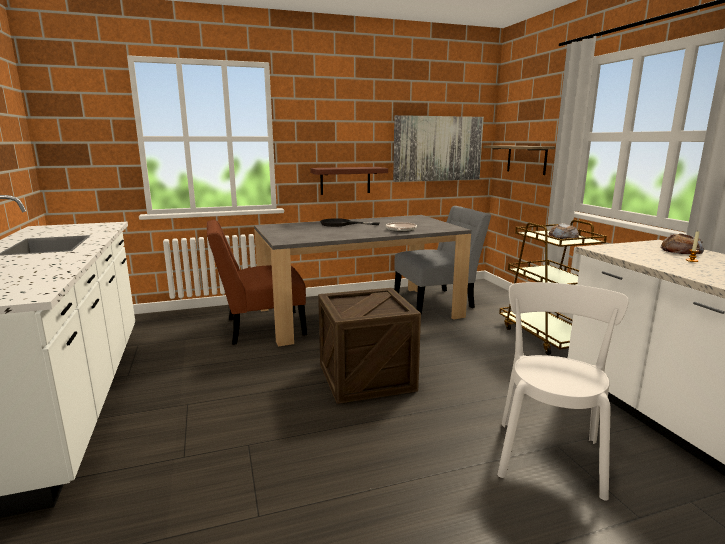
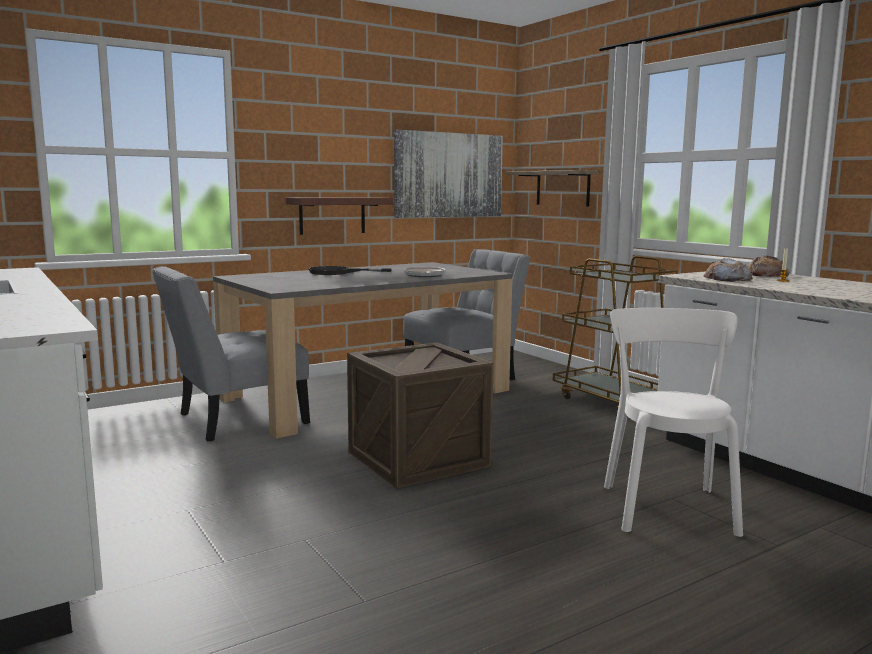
camera: 15 degrees left, 5 degrees down
brown chair [207,220,307,345] -> grey chair [152,266,310,442]
bread [548,223,579,239] -> bread moved to [703,258,753,282]

